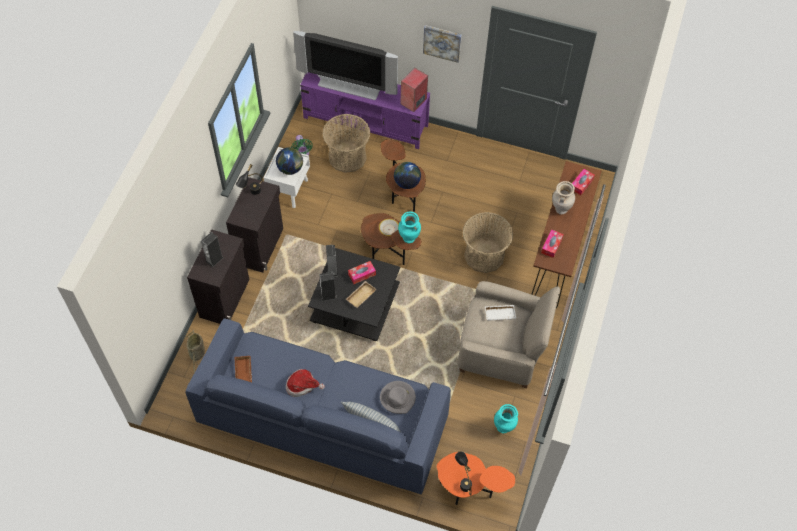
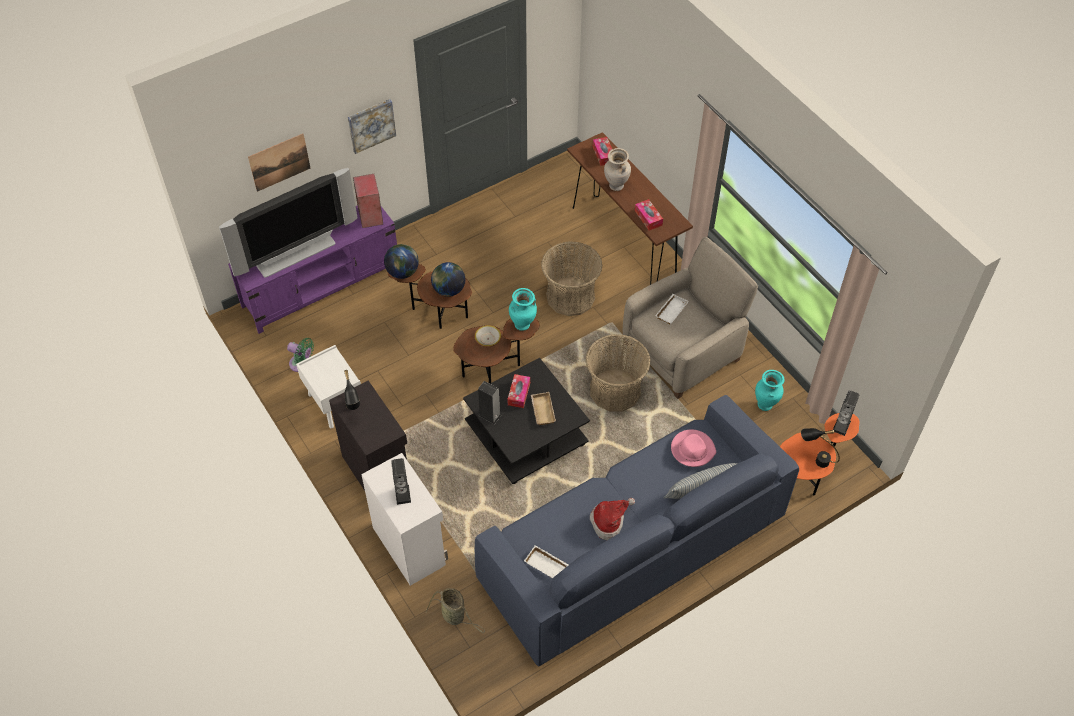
camera: 50 degrees left, 5 degrees down
black cabinet [187,229,249,324] -> white cabinet [361,453,448,586]
brown tray [234,356,252,382] -> white tray [524,545,569,578]
globe [276,147,303,175] -> globe moved to [384,244,419,279]
speaker [319,272,337,301] -> speaker moved to [833,390,860,436]
basket [322,114,370,173] -> basket moved to [586,334,650,412]
grey hat [380,381,416,414] -> pink hat [671,429,716,467]
none -> picture [248,134,311,192]

